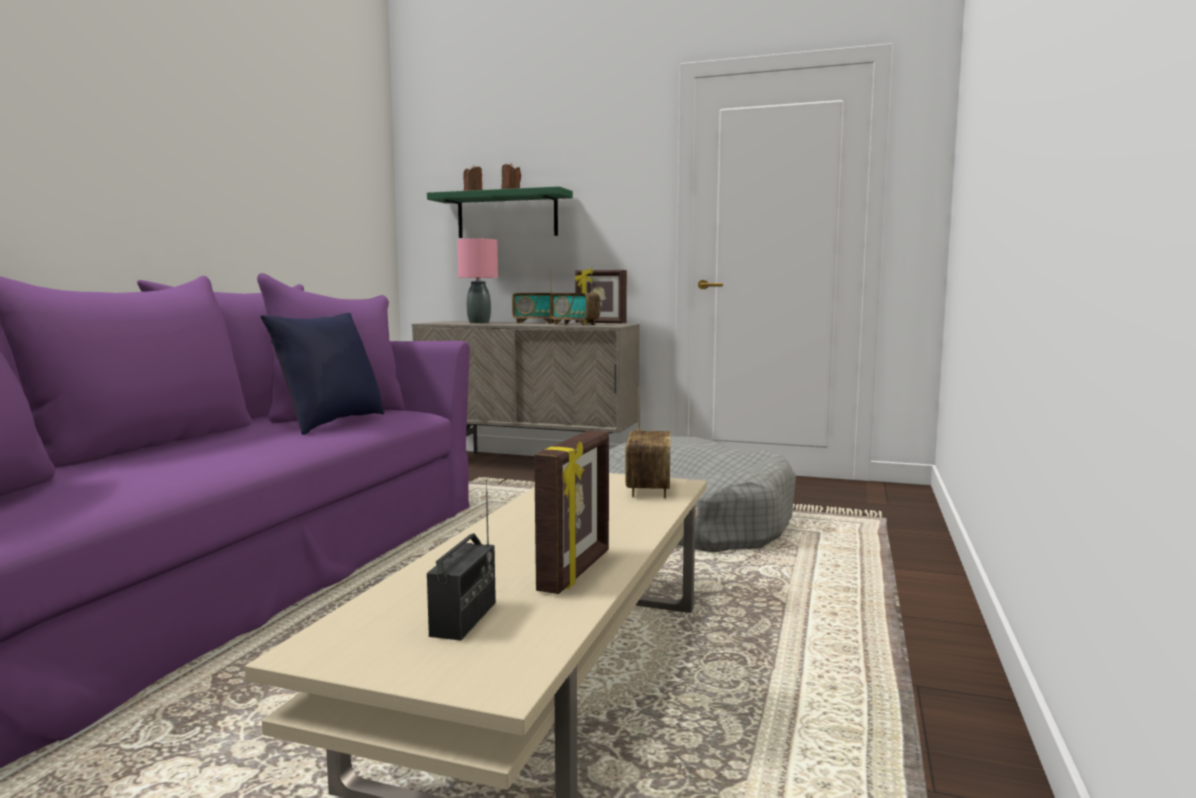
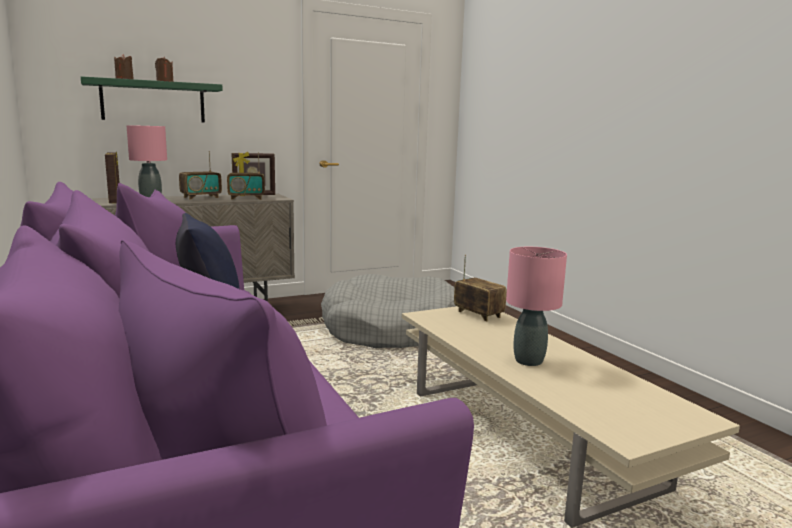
camera: 45 degrees left, 5 degrees up
radio [427,479,496,640] -> none
picture frame [534,430,609,594] -> picture frame moved to [105,152,119,203]
none -> pink table lamp [506,247,567,366]

